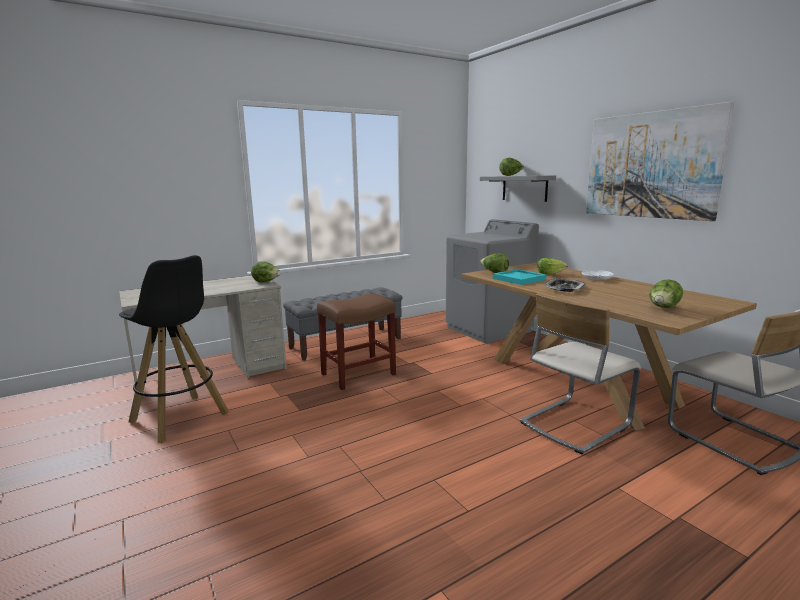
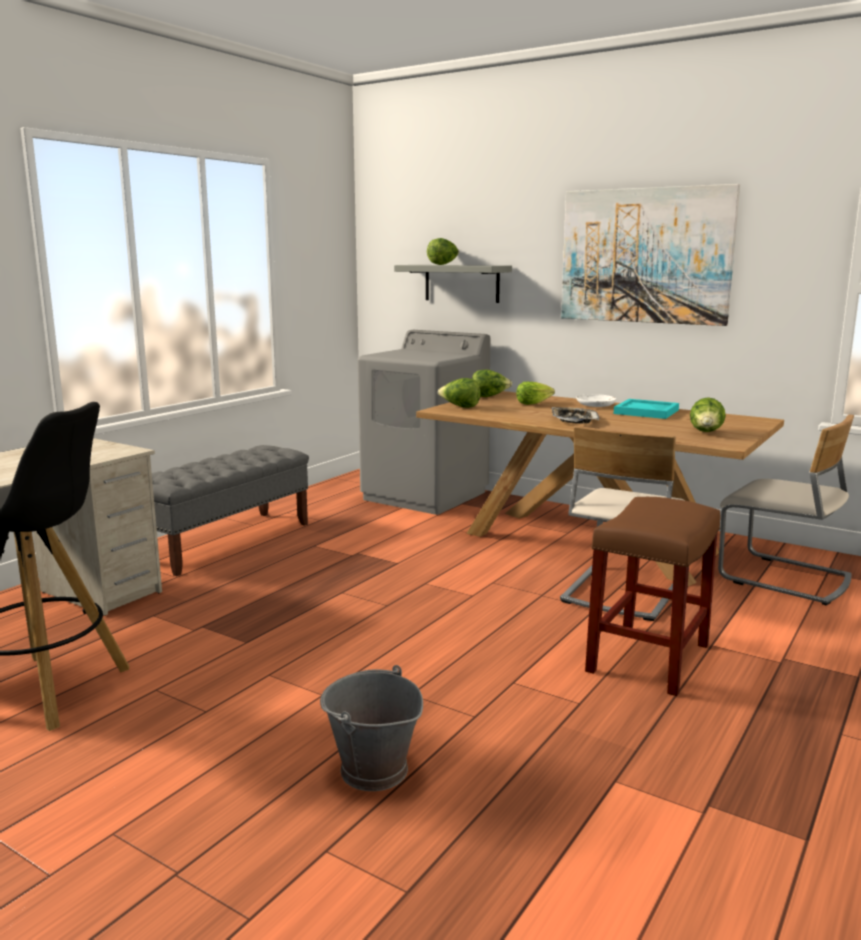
camera: 25 degrees left, 0 degrees up
lettuce [251,261,281,283] -> lettuce moved to [472,370,512,397]
brown stool [317,293,396,390] -> brown stool moved to [585,497,720,696]
turquoise tray [493,269,546,285] -> turquoise tray moved to [614,399,679,419]
none -> grey bucket [320,665,423,791]

